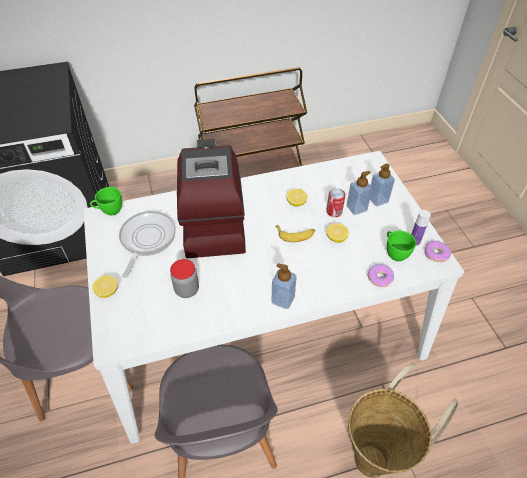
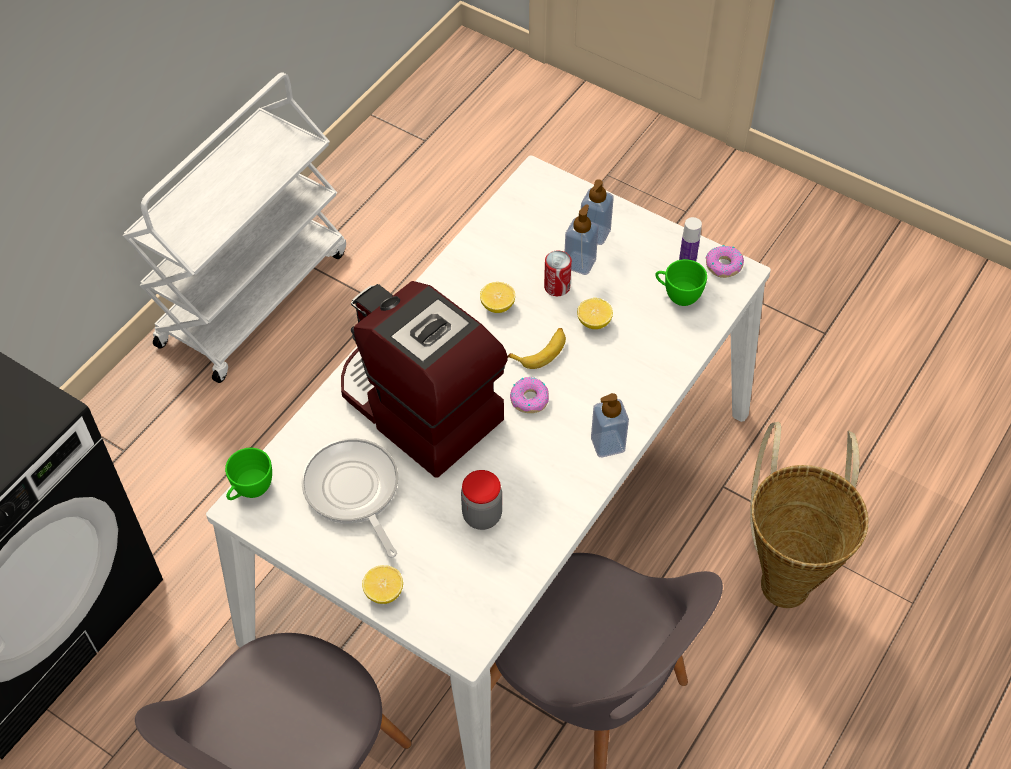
camera: 40 degrees left, 5 degrees up
brown cart [194,67,307,178] -> white cart [123,72,346,383]
donut [367,264,394,287] -> donut moved to [510,377,549,413]

